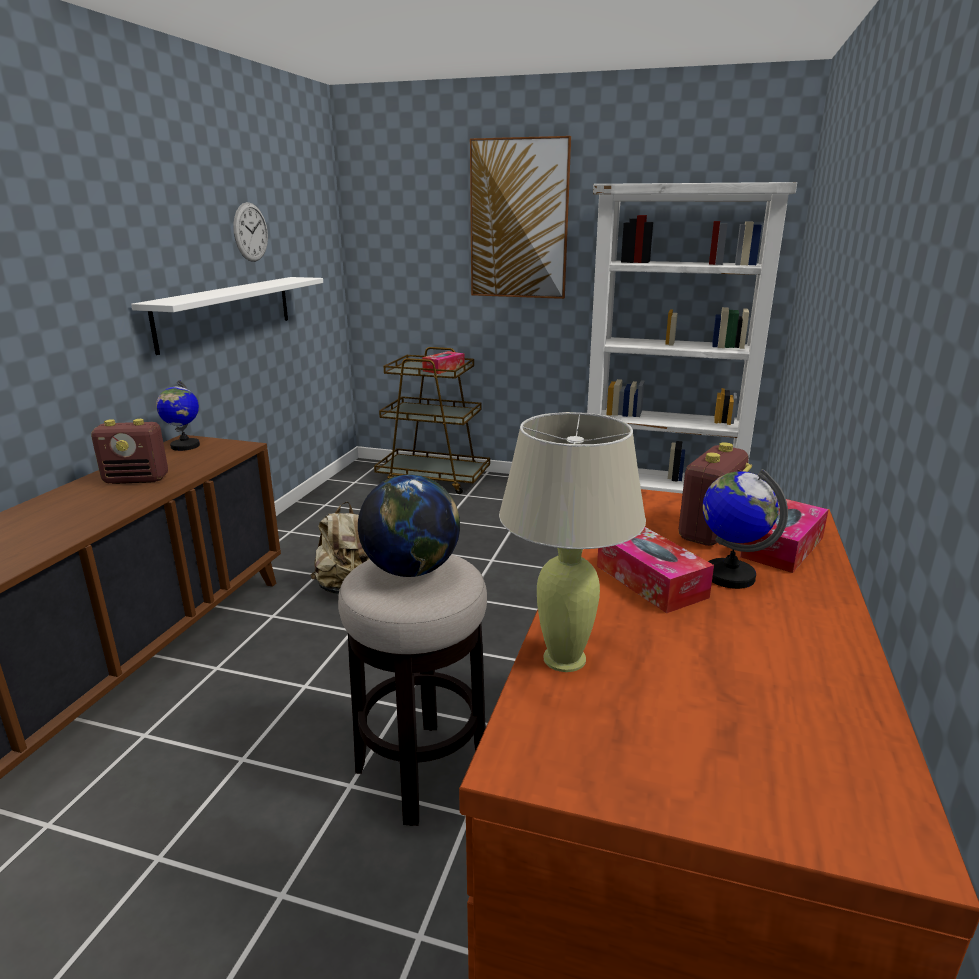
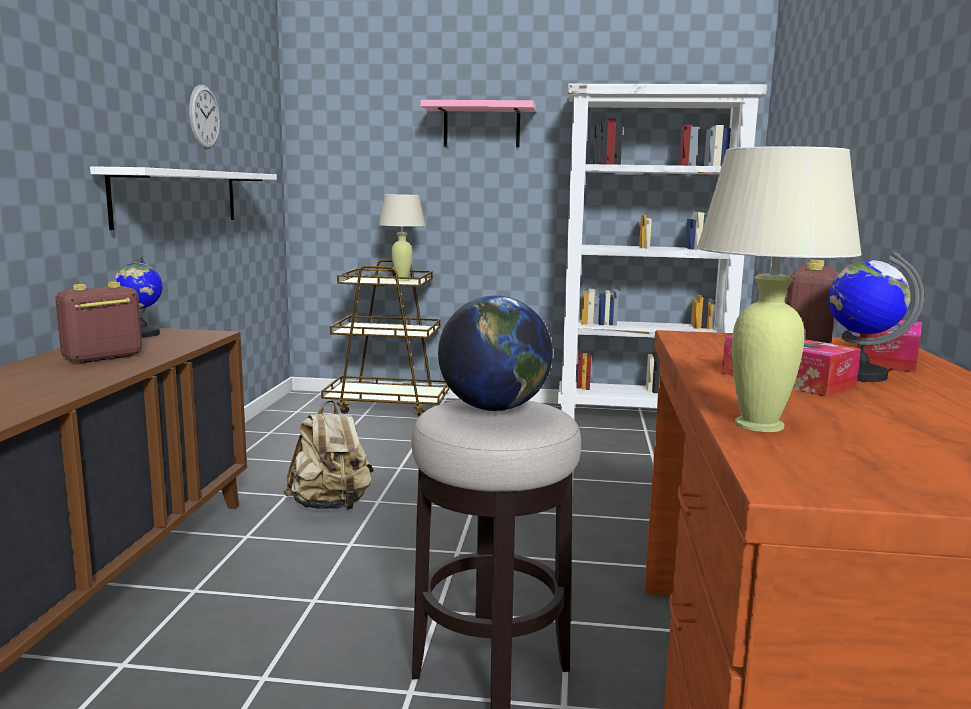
camera: 10 degrees left, 10 degrees down
radio [91,419,168,484] -> radio turned 150 degrees clockwise [55,282,142,363]
tissue box [422,351,465,374] -> beige table lamp [378,194,425,281]
picture [470,136,571,299] -> pink shelf [421,100,536,148]

